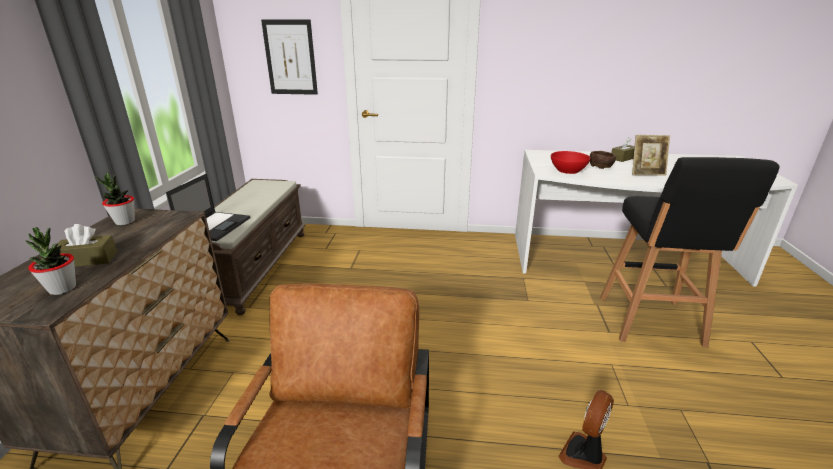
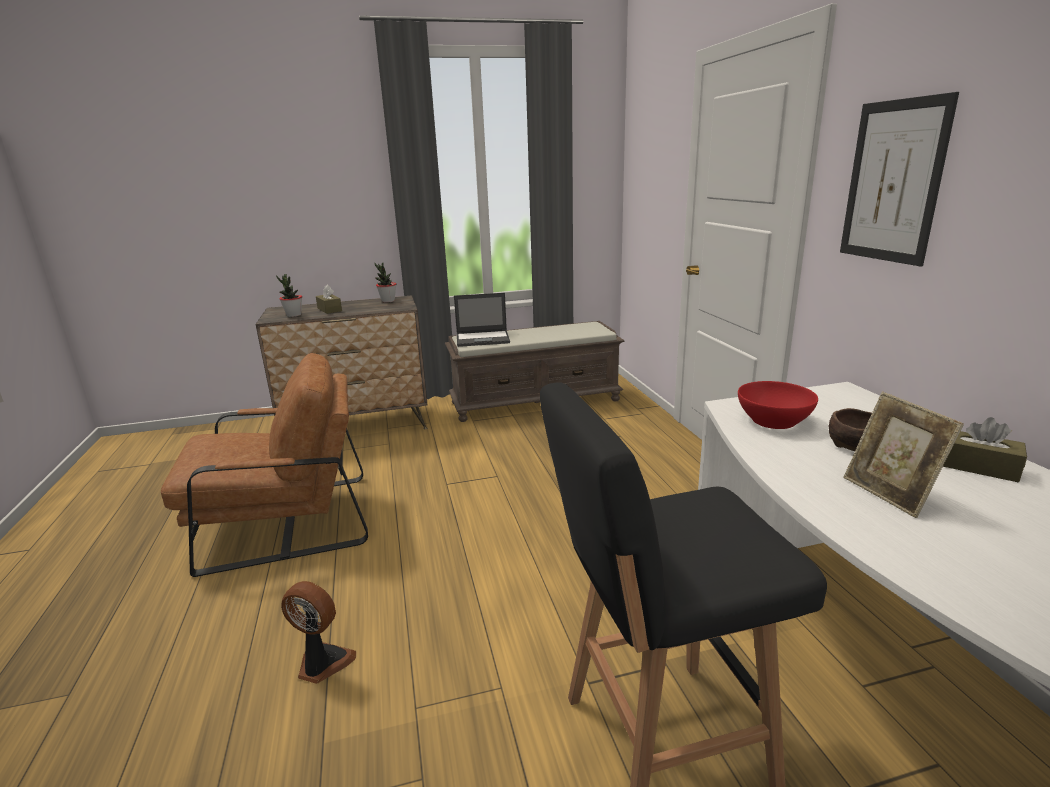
camera: 70 degrees right, 5 degrees down
picture [261,20,318,95] -> picture moved to [840,92,959,267]

